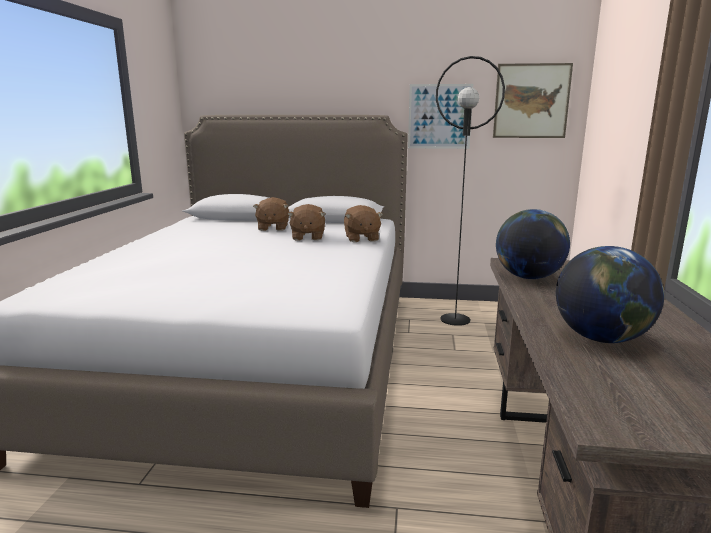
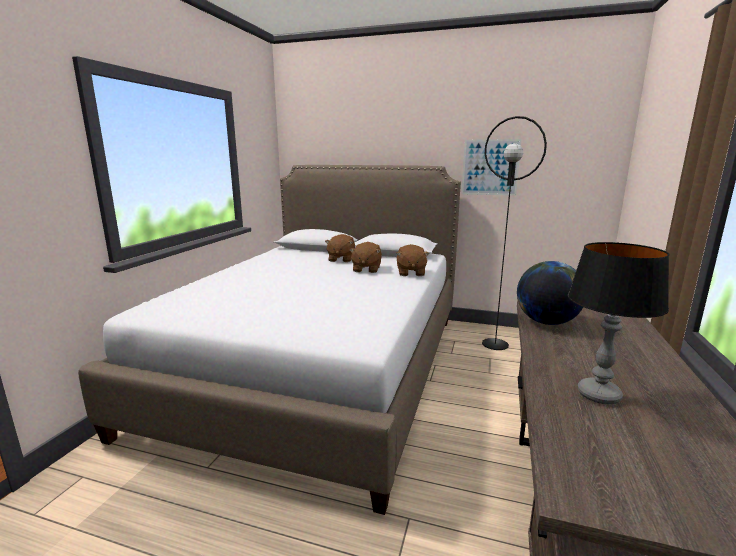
camera: 10 degrees right, 0 degrees up
picture [493,63,573,138] -> none
globe [556,246,664,343] -> table lamp [568,242,669,404]

